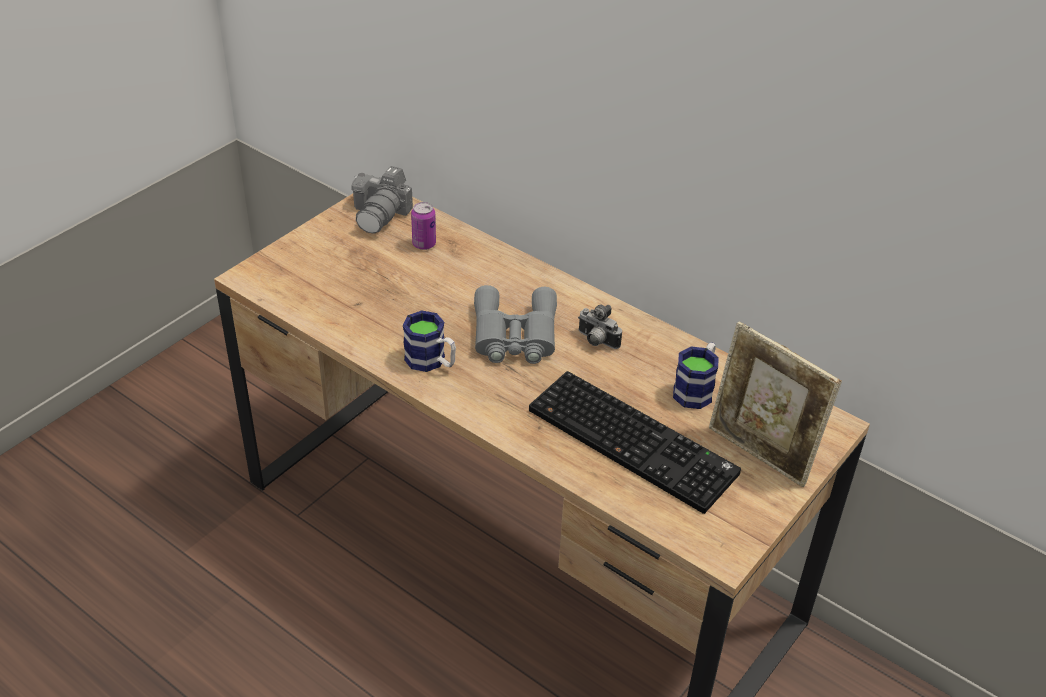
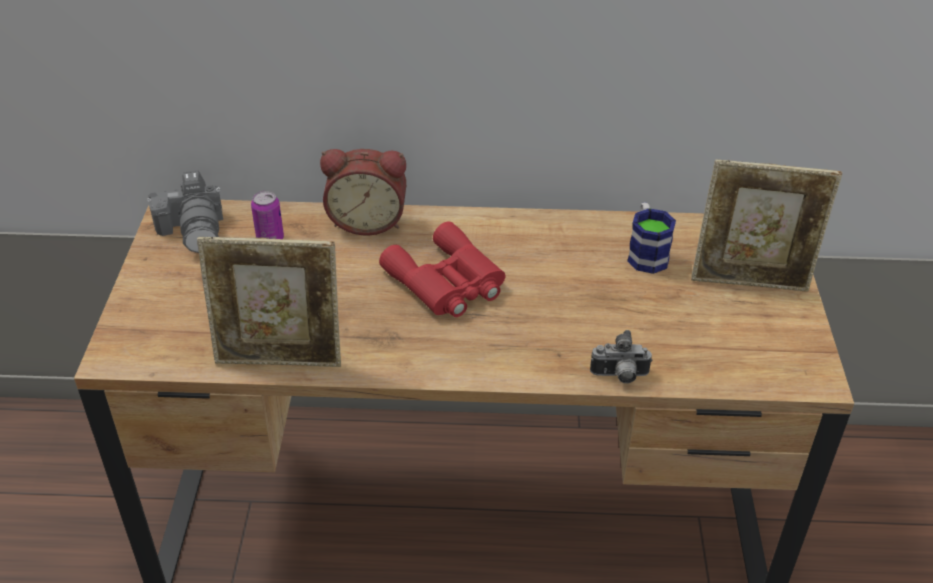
camera: 35 degrees left, 0 degrees up
mug [403,310,456,372] -> none
grey binoculars [474,285,557,364] -> red binoculars [379,222,505,317]
keyboard [529,371,741,514] -> none
camera [578,305,622,349] -> camera moved to [590,330,652,383]
none -> picture frame [197,237,341,367]
none -> alarm clock [320,149,406,236]

